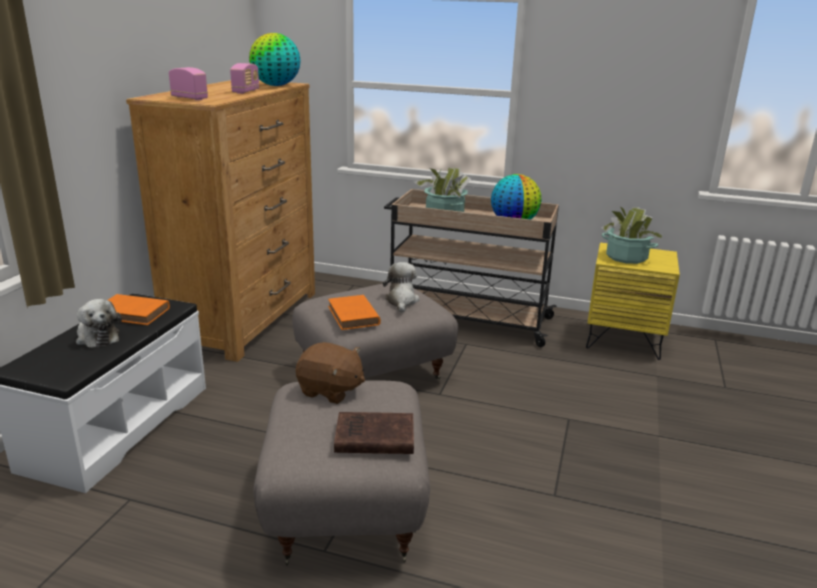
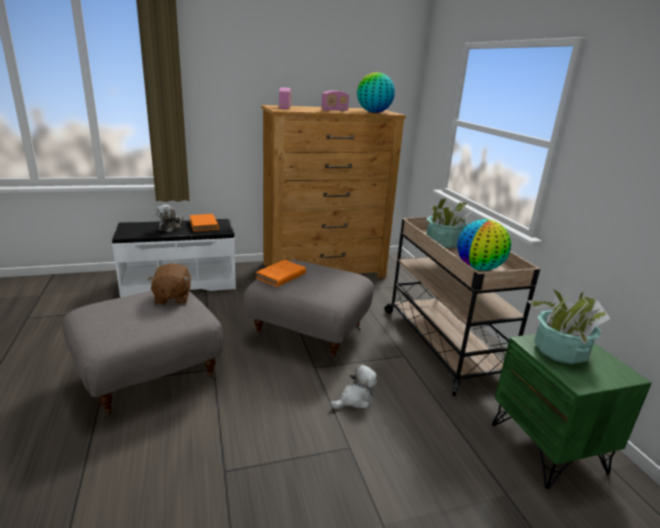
camera: 55 degrees right, 0 degrees up
brown book [334,412,414,454] -> none
plush toy [383,262,420,313] -> plush toy moved to [330,365,377,409]
yellow nightstand [586,243,680,360] -> green nightstand [492,334,652,489]

